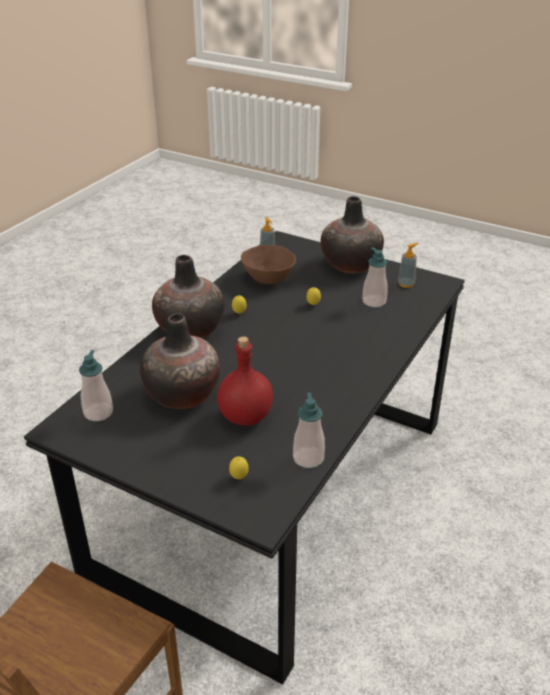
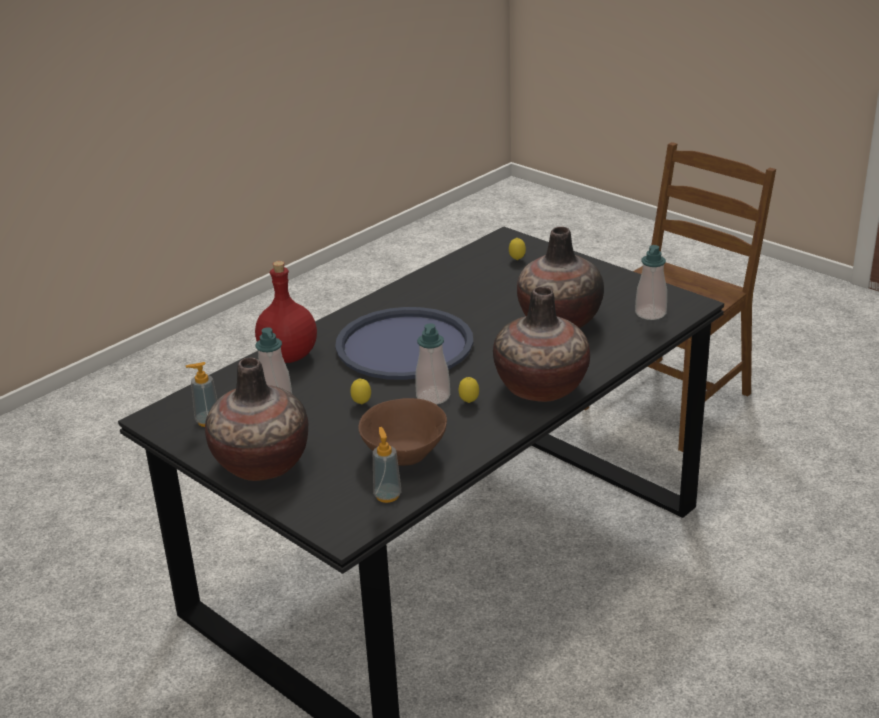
camera: 165 degrees left, 5 degrees down
red bottle [217,337,273,426] -> red bottle moved to [255,261,317,363]
soap dispenser [293,393,325,468] -> soap dispenser moved to [415,323,450,405]
none -> blue tray [335,307,473,380]

